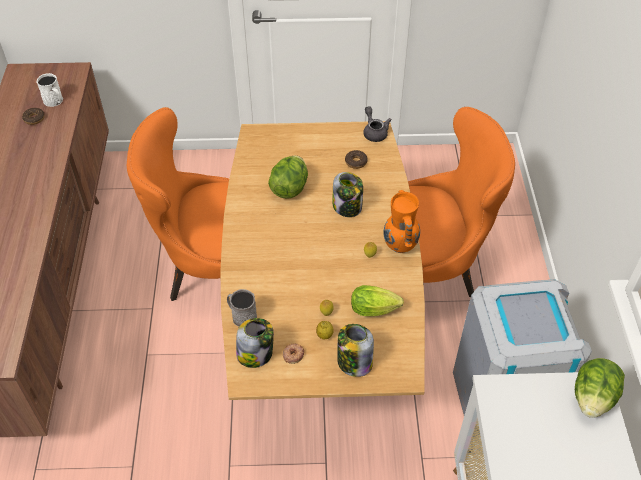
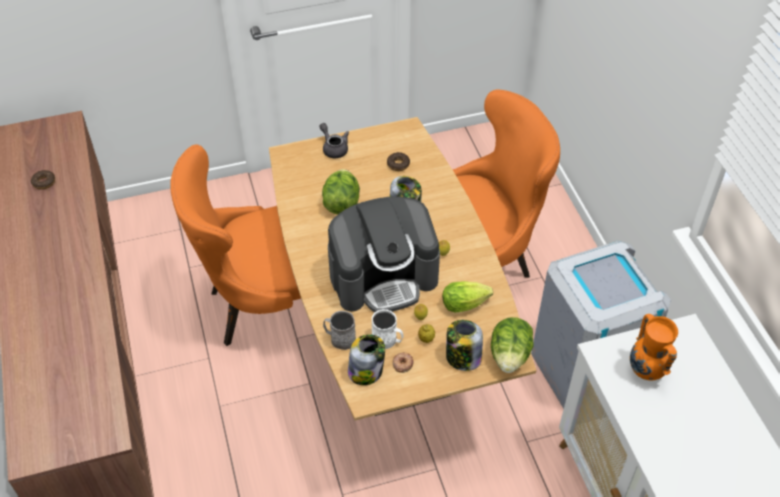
camera: 15 degrees left, 0 degrees up
white mug [37,73,63,107] -> white mug moved to [372,309,403,349]
grey teapot [363,106,392,142] -> grey teapot moved to [319,123,349,158]
orange vase [383,190,420,253] -> orange vase moved to [630,314,678,381]
lettuce [575,358,625,418] -> lettuce moved to [491,317,534,373]
none -> coffee machine [328,197,440,313]

